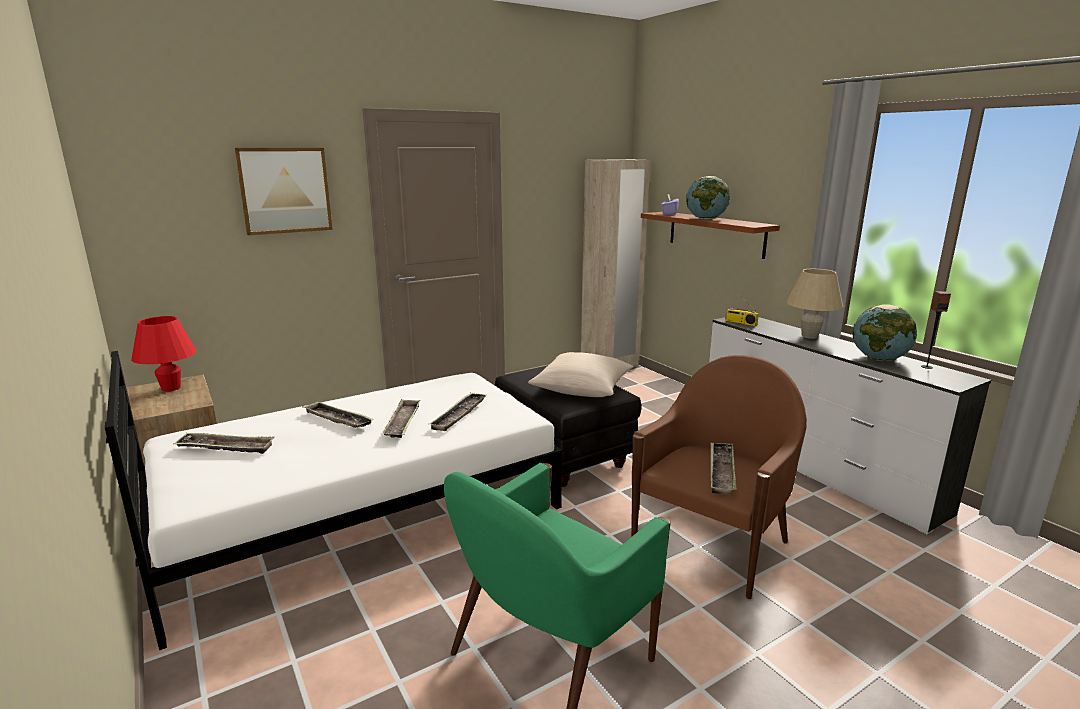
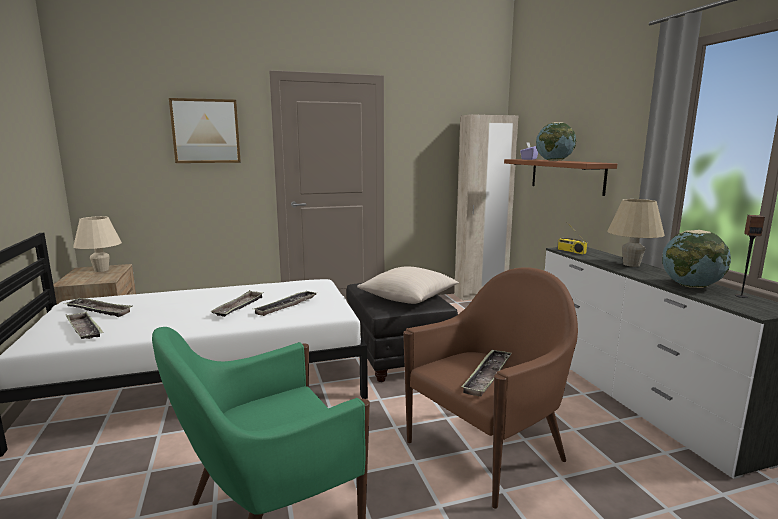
camera: 15 degrees right, 5 degrees down
red table lamp [131,316,196,392] -> beige table lamp [73,216,122,272]
tray [302,401,374,428] -> tray moved to [65,312,104,339]

